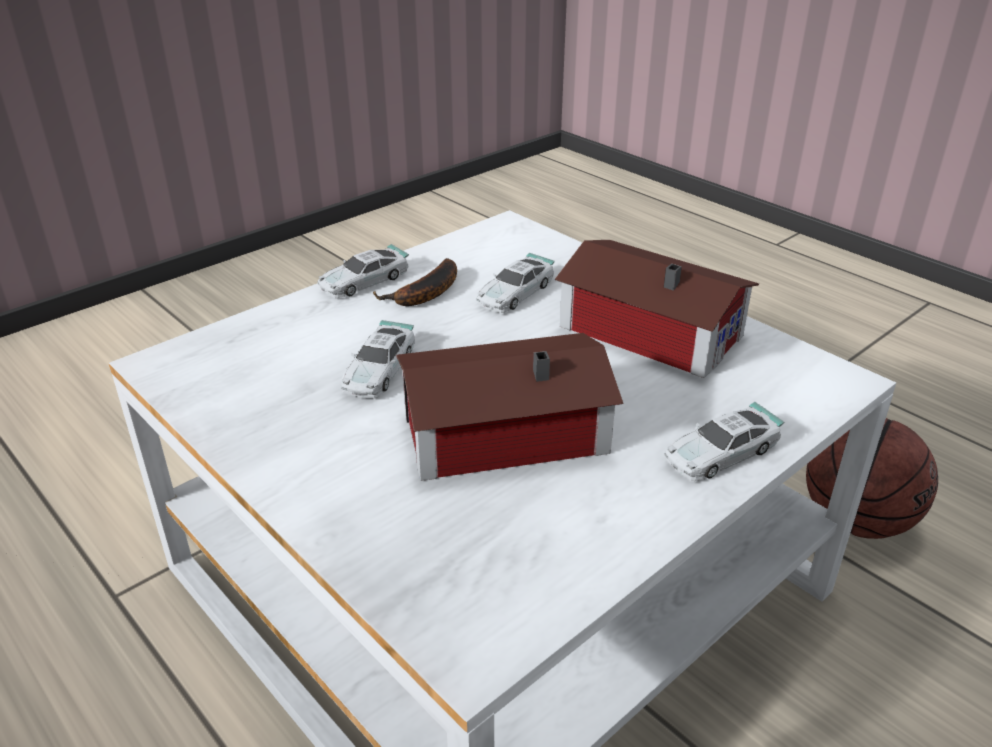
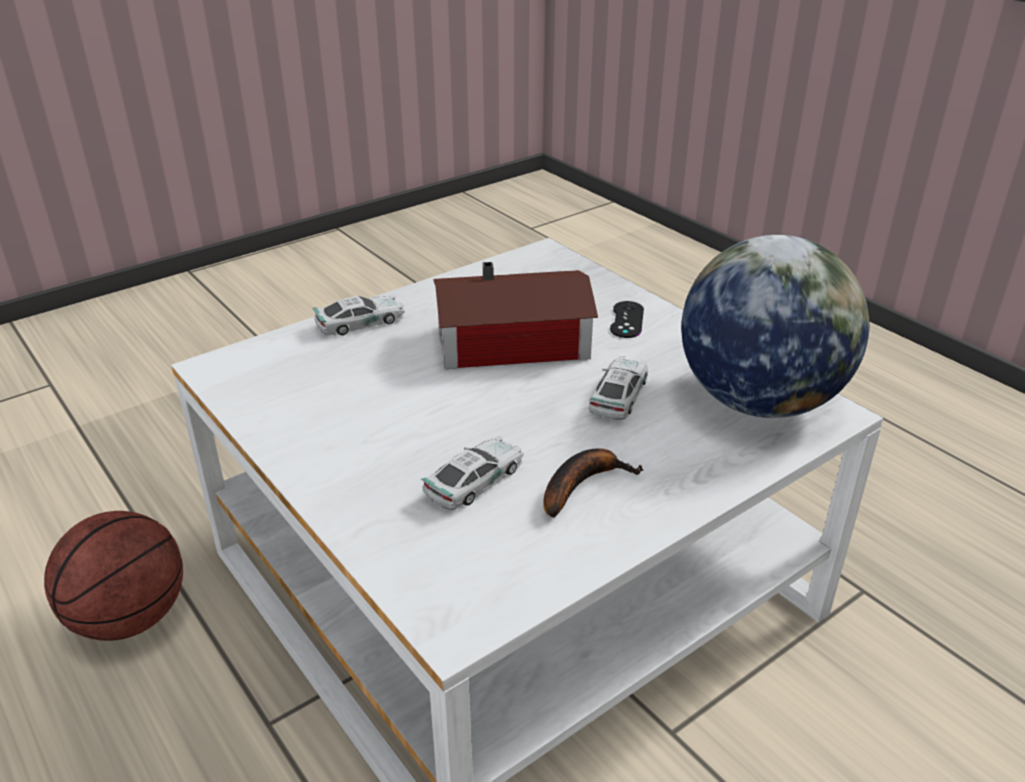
camera: 175 degrees left, 0 degrees up
toy car [317,244,409,298] -> none
toy house [555,240,759,378] -> none
none -> black game controller [610,301,644,338]
none -> globe [681,235,870,418]

